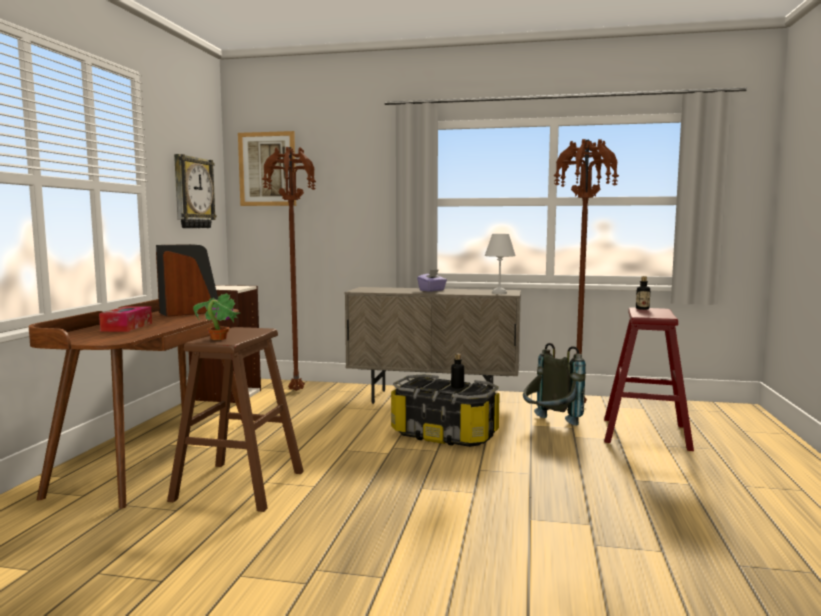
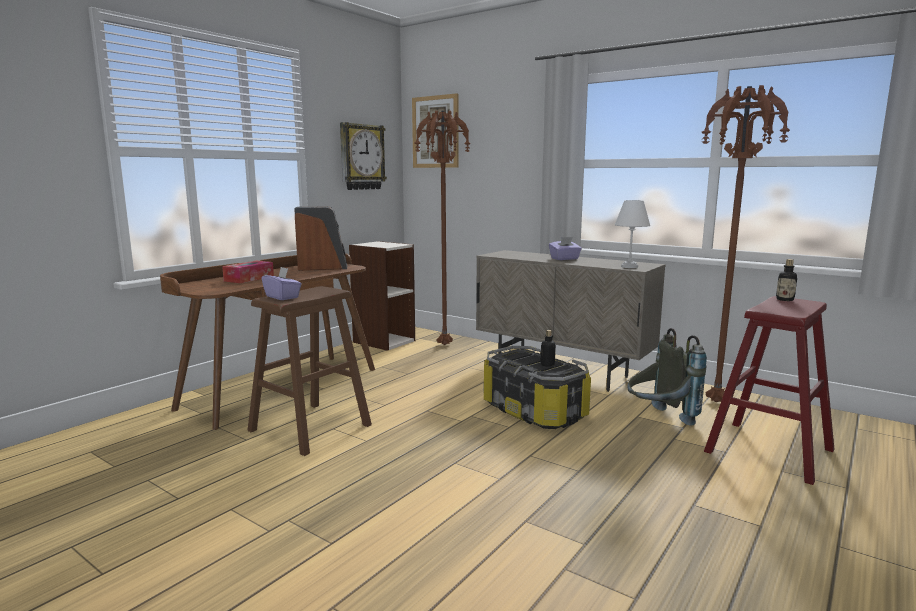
camera: 25 degrees right, 5 degrees up
potted plant [193,293,240,340] -> purple tissue box [261,267,302,300]

